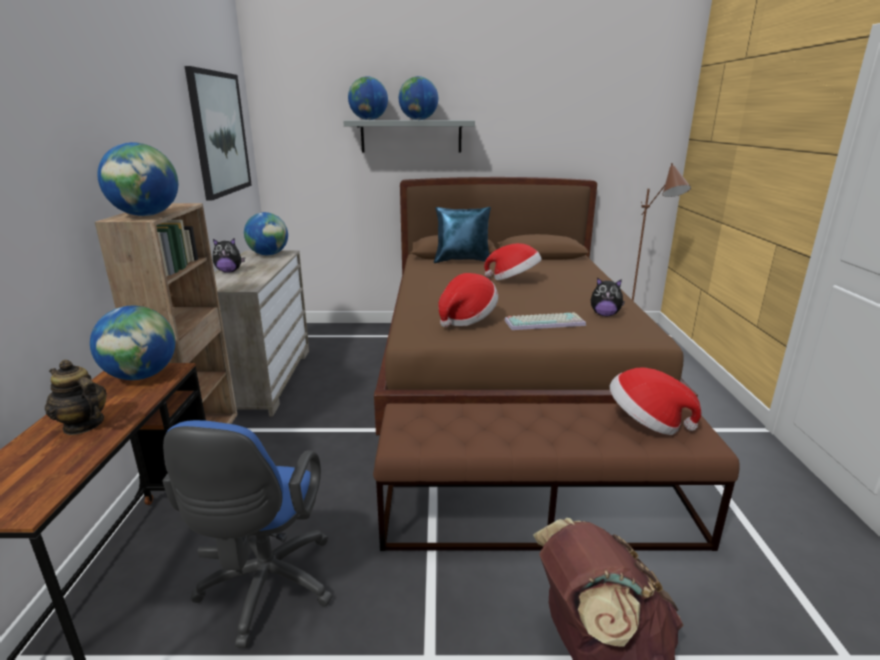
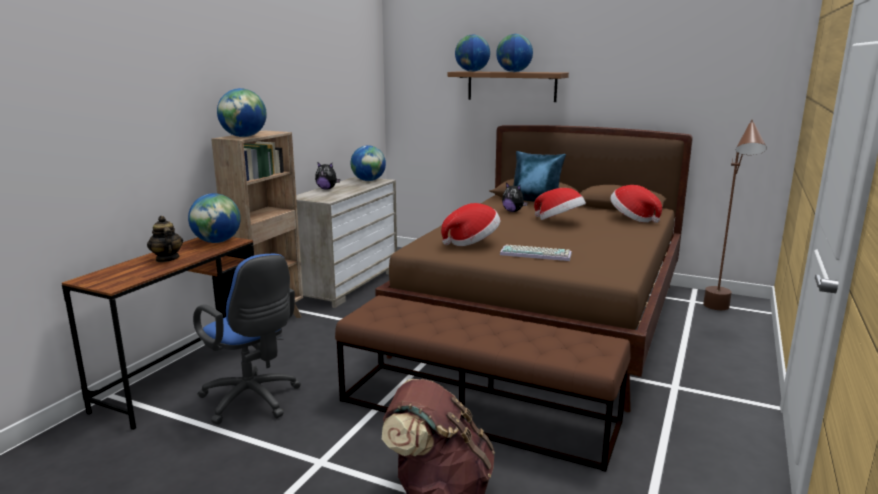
camera: 25 degrees right, 5 degrees down
blue office chair [162,420,333,648] -> blue office chair turned 75 degrees counterclockwise [193,254,301,425]
picture [185,66,252,201] -> none
grey shelf [343,120,475,153] -> brown shelf [448,71,569,102]
plush toy [591,277,625,316] -> plush toy moved to [502,183,528,212]
hat [610,367,701,435] -> hat moved to [610,185,662,223]

